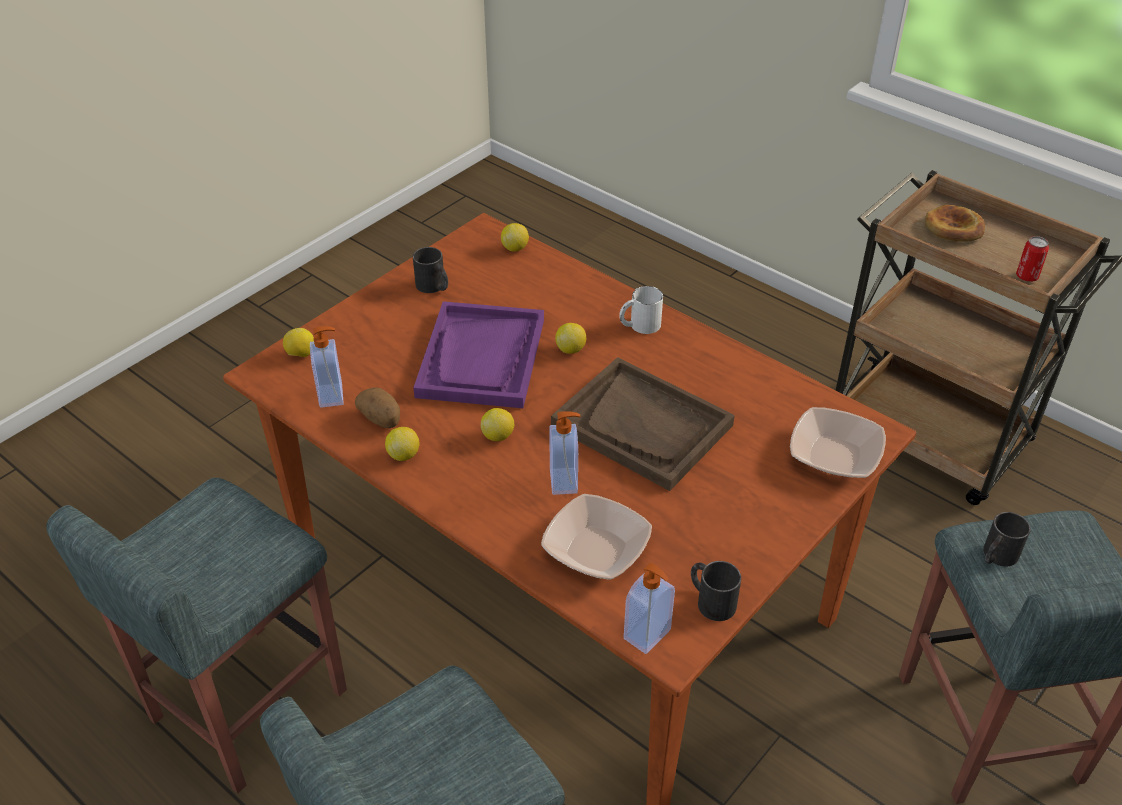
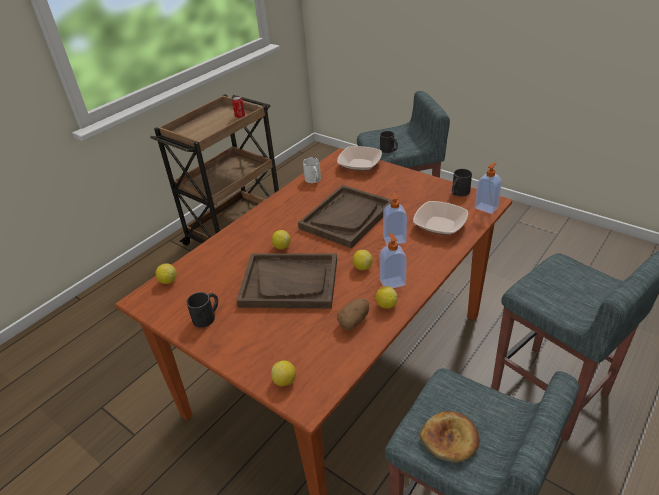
camera: 90 degrees left, 5 degrees down
soap dispenser [310,326,343,408] -> soap dispenser moved to [379,233,407,288]
purple tray [413,301,544,408] -> brown tray [236,253,337,309]
white mug [619,286,663,334] -> white mug moved to [303,157,321,183]
bread [925,205,985,242] -> bread moved to [420,411,480,463]

